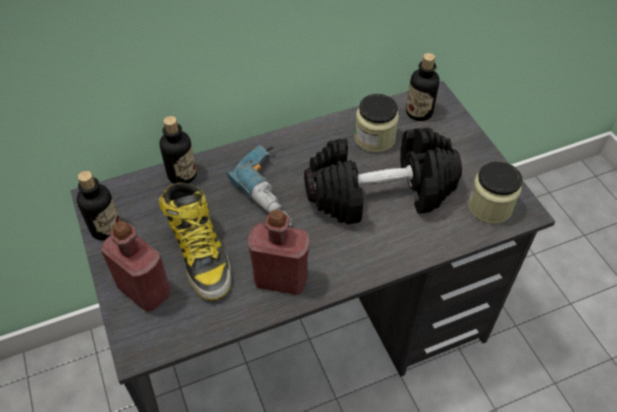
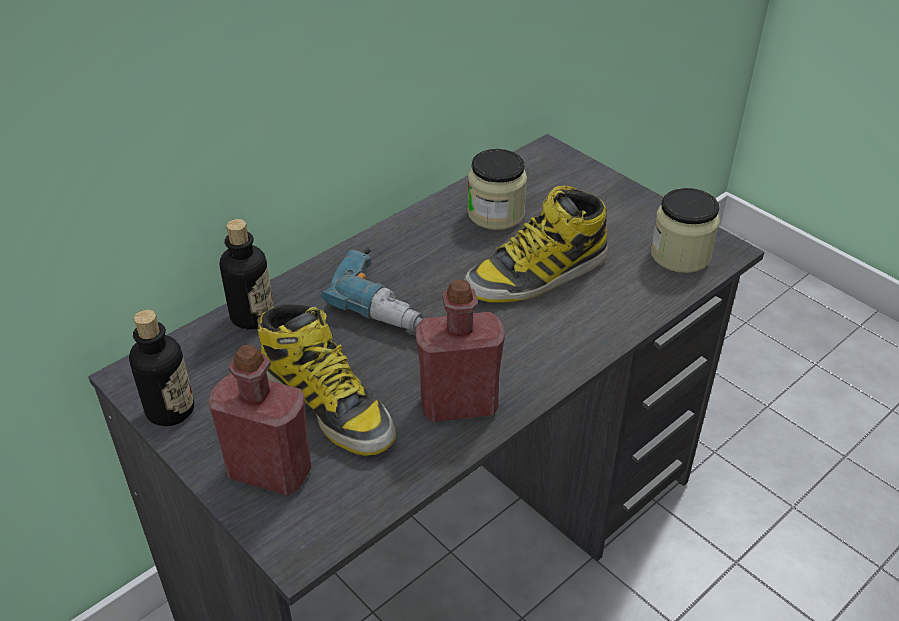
camera: 20 degrees left, 10 degrees down
black dumbbell [304,128,462,224] -> boot [464,186,608,303]
bottle [406,53,440,121] -> none

